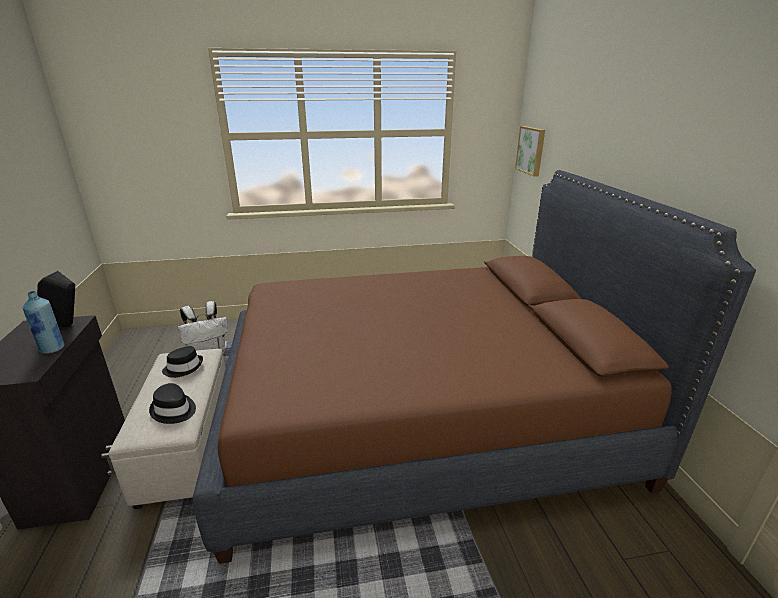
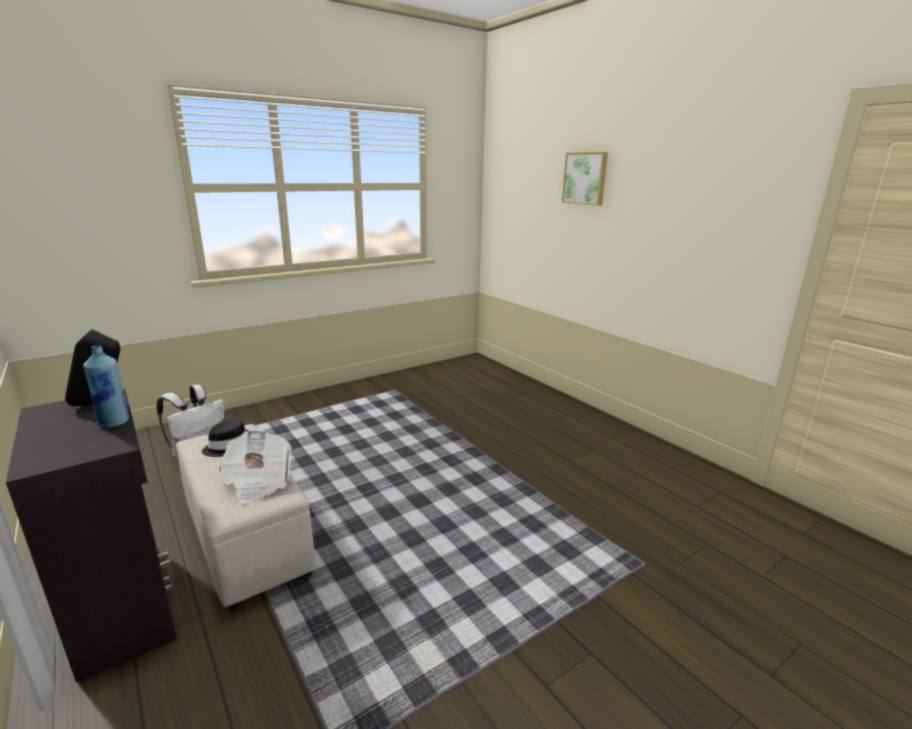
camera: 25 degrees left, 5 degrees down
black hat [149,383,196,424] -> newspaper [219,429,292,504]
brown bed [193,170,756,564] -> none
picture [515,126,545,177] -> picture moved to [562,152,608,206]

